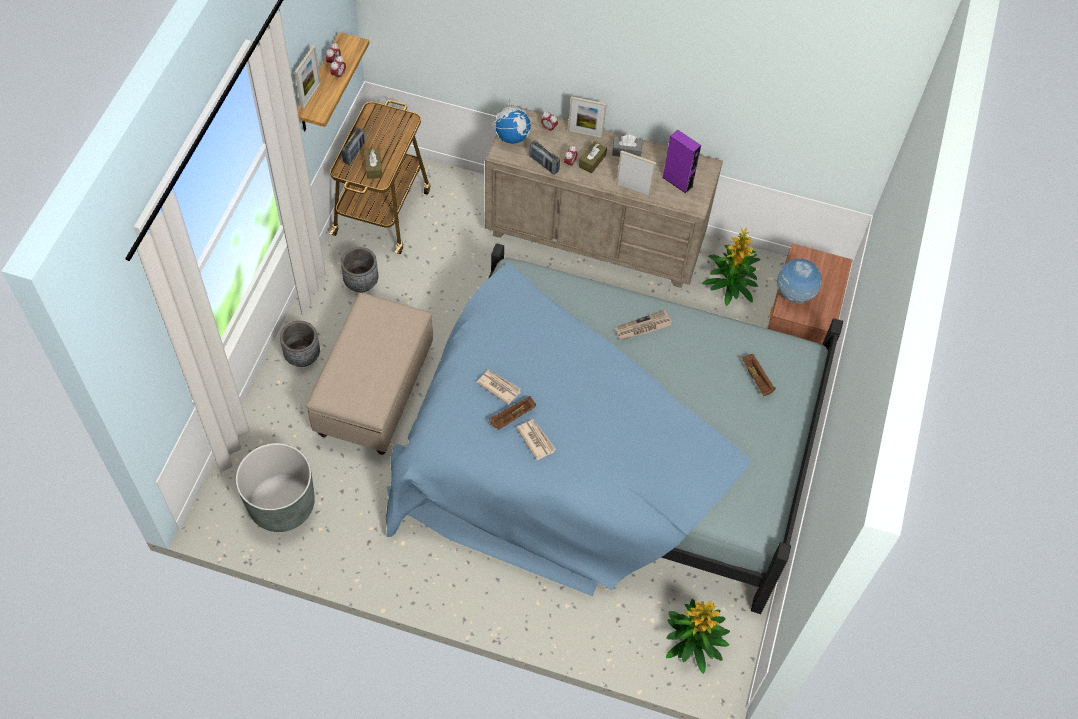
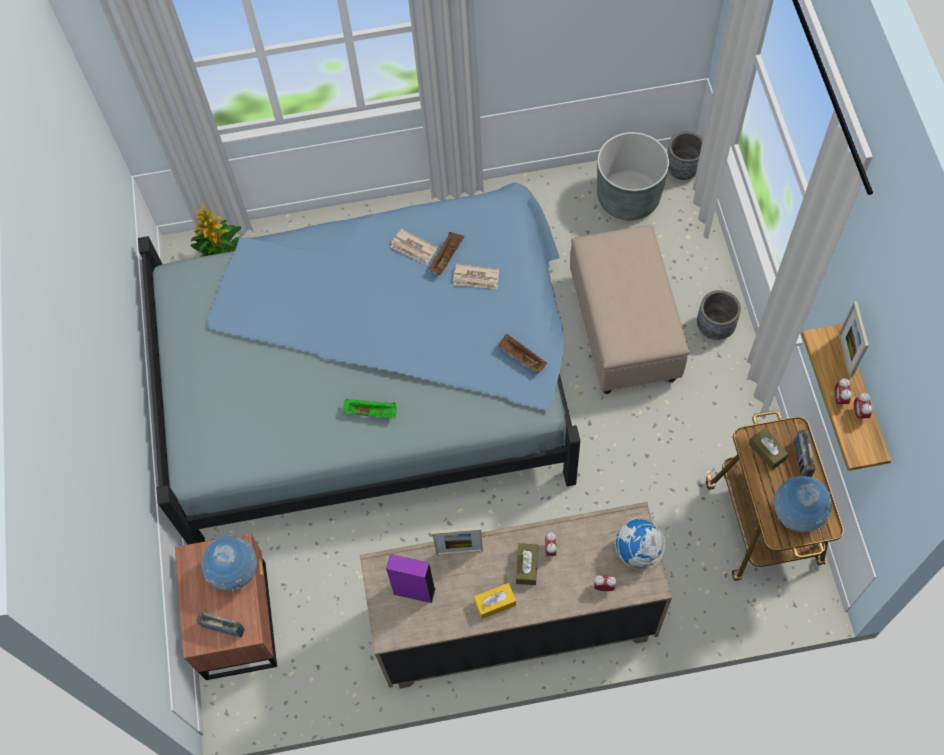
camera: 160 degrees right, 5 degrees up
grey planter [341,247,378,293] -> grey planter moved to [667,131,703,180]
radio [529,140,560,175] -> radio moved to [196,612,244,637]
picture frame [568,96,607,138] -> none
grey tissue box [612,135,642,157] -> yellow tissue box [474,583,516,619]
newspaper [615,310,672,340] -> green tray [343,399,397,419]
potted plant [702,228,761,306] -> none
brown tray [742,354,775,396] -> brown tray moved to [498,334,547,372]
none -> globe [774,476,832,532]

